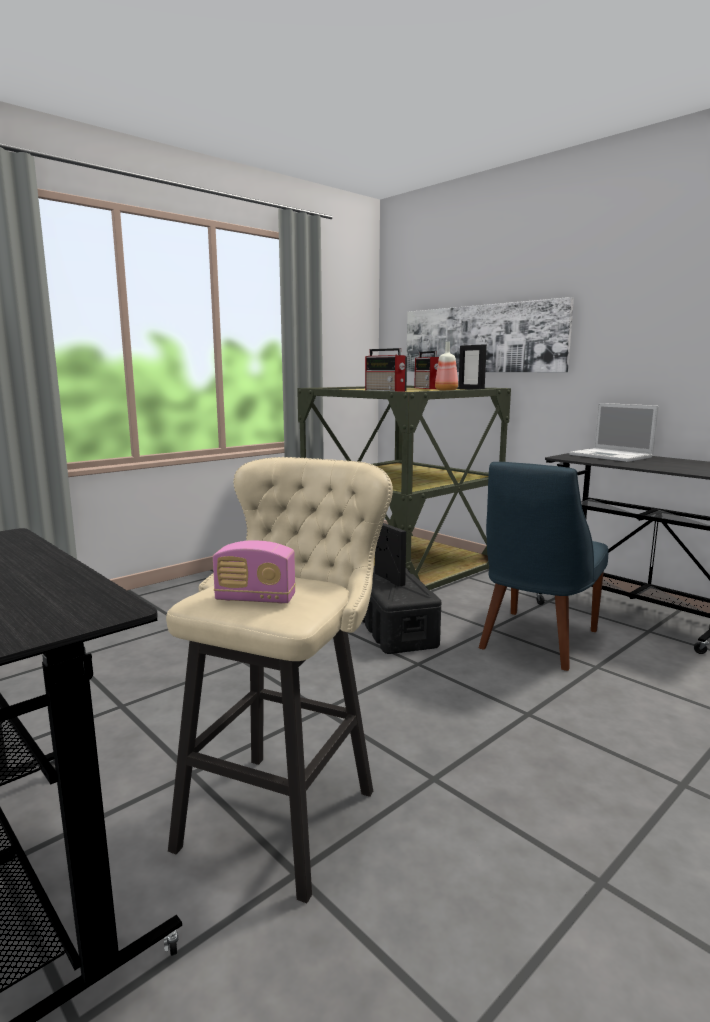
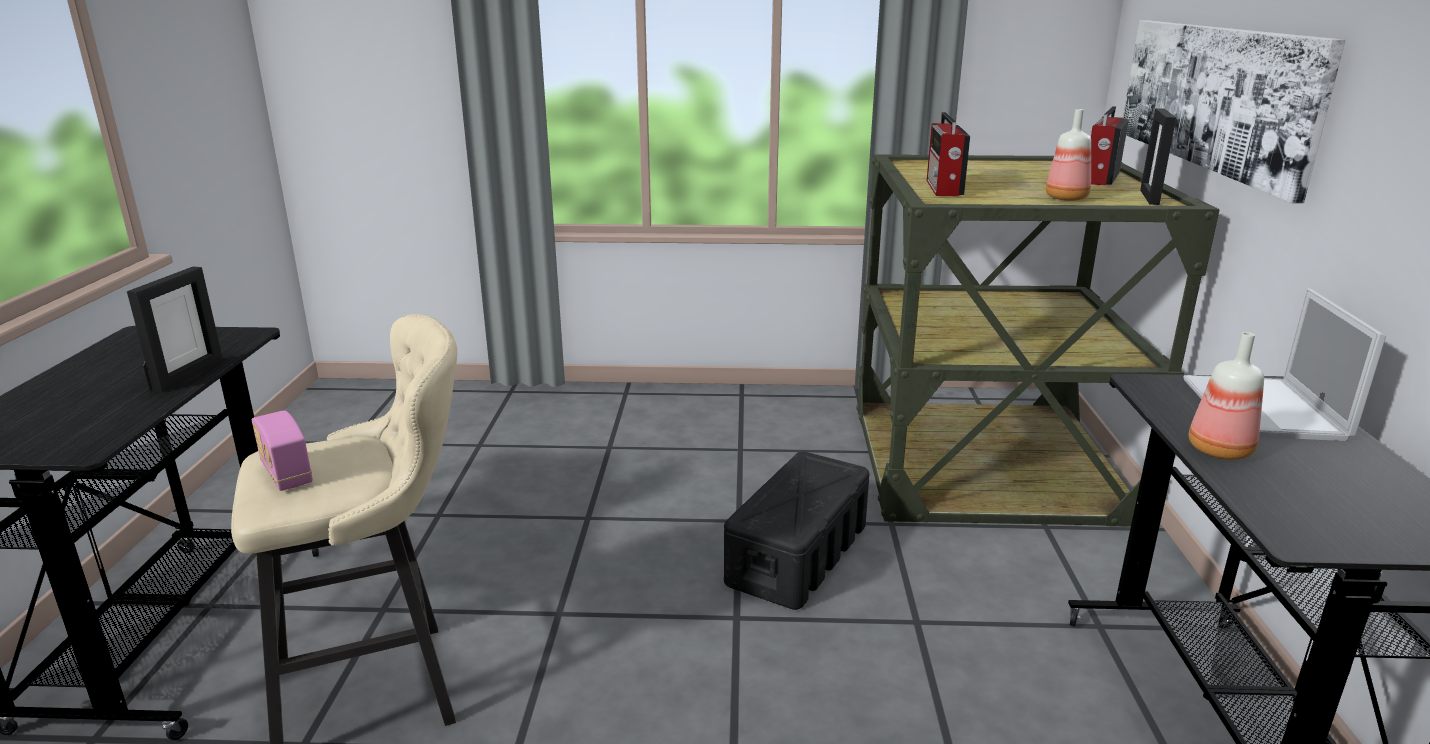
camera: 45 degrees right, 10 degrees up
picture frame [375,523,406,587] -> picture frame moved to [127,267,223,392]
blue chair [479,462,608,671] -> none
none -> bottle [1188,332,1264,460]

